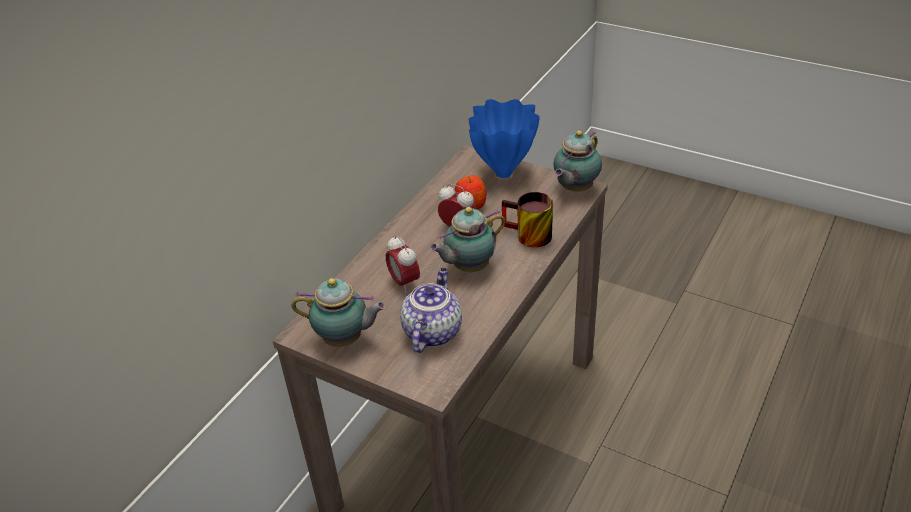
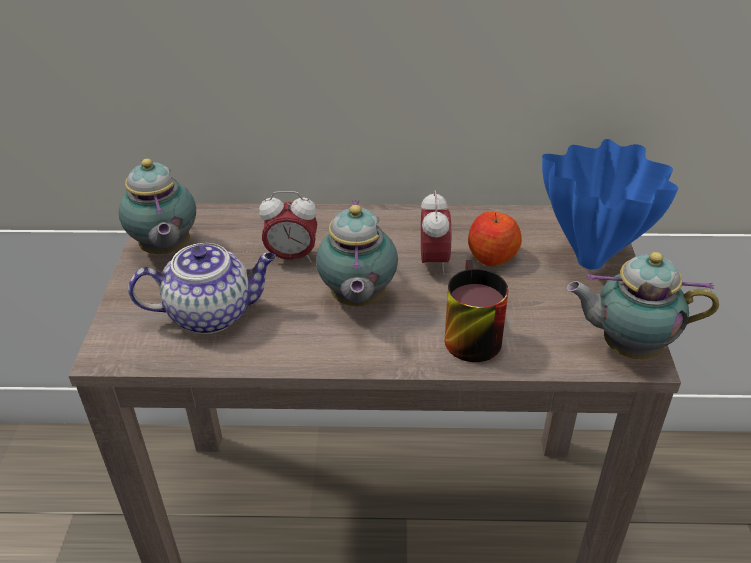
camera: 60 degrees right, 0 degrees up
alarm clock [386,235,420,293] -> alarm clock turned 120 degrees counterclockwise [259,191,317,263]
teapot [429,207,505,272] -> teapot turned 120 degrees counterclockwise [316,200,398,306]

